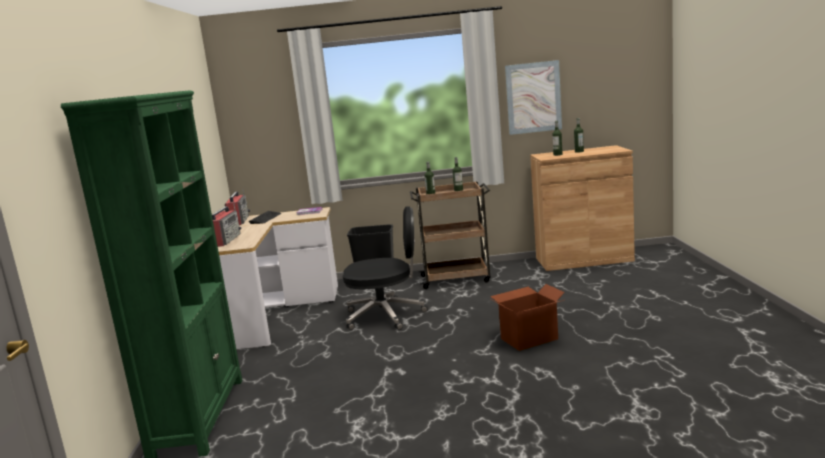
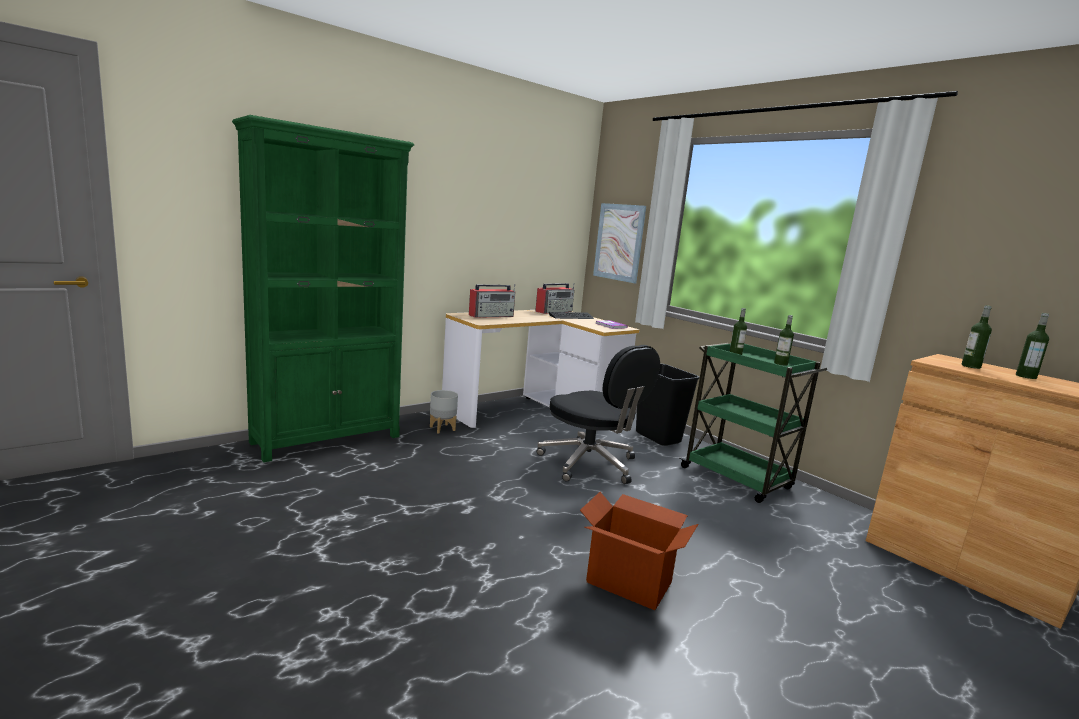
camera: 50 degrees right, 0 degrees up
brown cart [410,181,491,289] -> green cart [680,343,827,503]
picture [505,60,562,135] -> picture moved to [593,203,646,283]
none -> grey planter [430,390,458,434]

